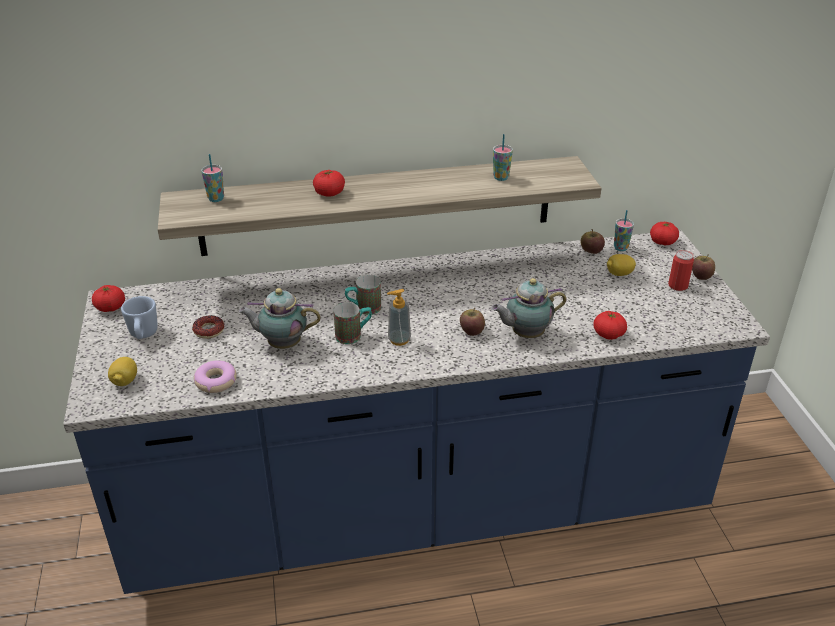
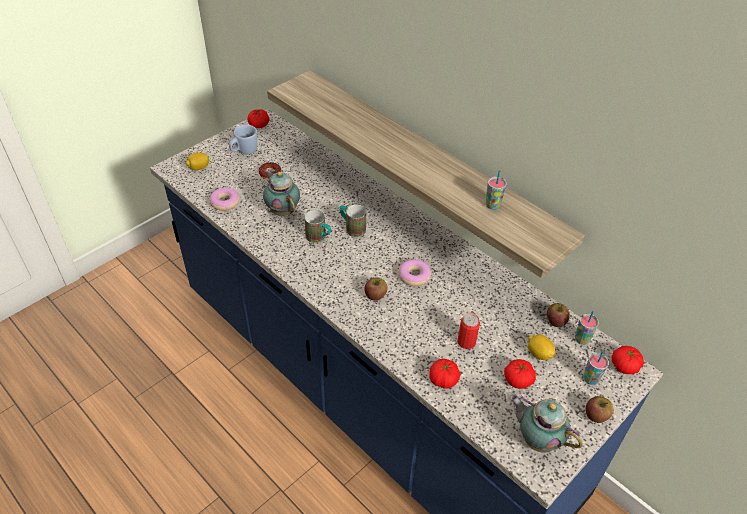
camera: 55 degrees right, 10 degrees up
cup [201,154,224,202] -> cup moved to [583,351,609,385]
tomato [313,170,345,197] -> tomato moved to [504,359,536,389]
soap dispenser [387,289,411,346] -> none
teapot [491,278,566,338] -> teapot moved to [510,395,583,453]
can [668,250,694,291] -> can moved to [457,313,480,349]
none -> donut [398,259,431,286]

